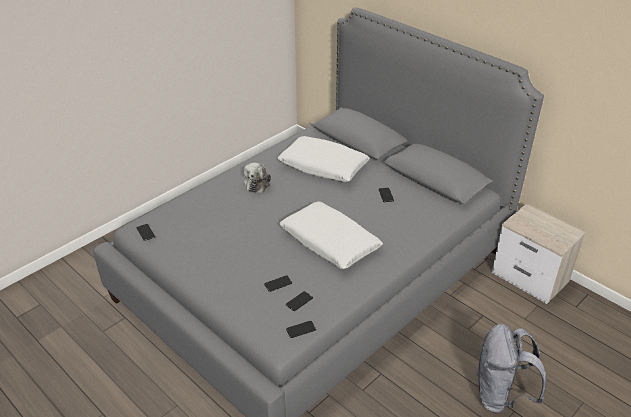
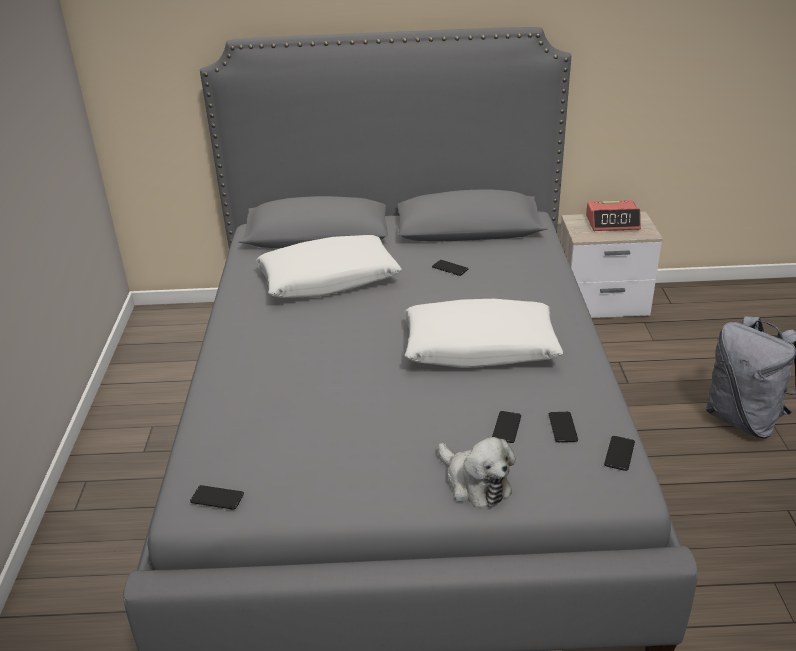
camera: 45 degrees left, 5 degrees down
plush toy [243,162,271,193] -> plush toy moved to [438,437,516,508]
none -> alarm clock [586,200,641,231]

